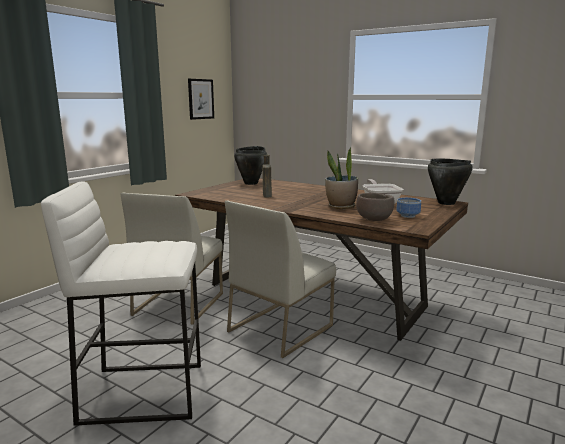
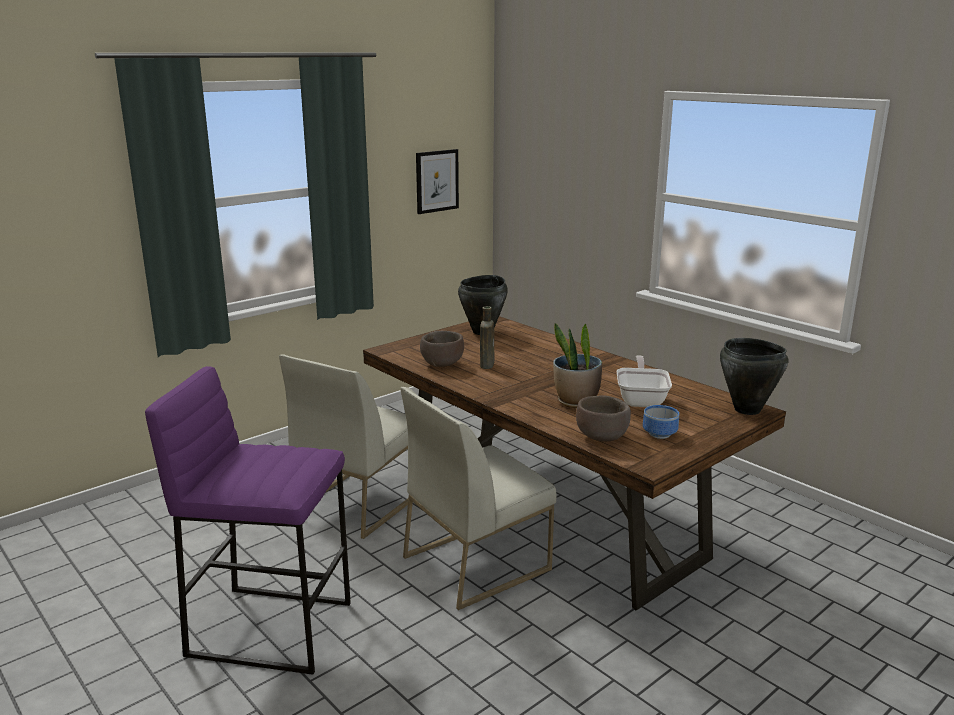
camera: 15 degrees right, 5 degrees up
white stool [41,182,201,425] -> purple stool [145,366,351,674]
none -> brown bowl [420,331,464,367]

